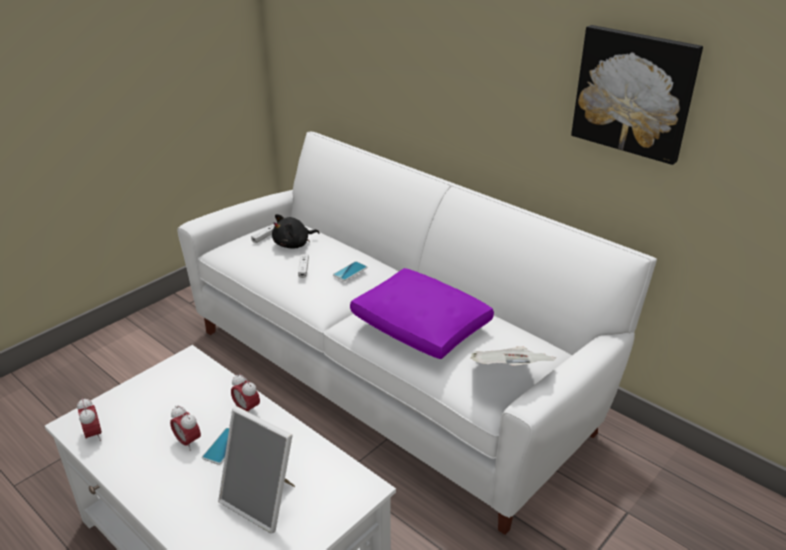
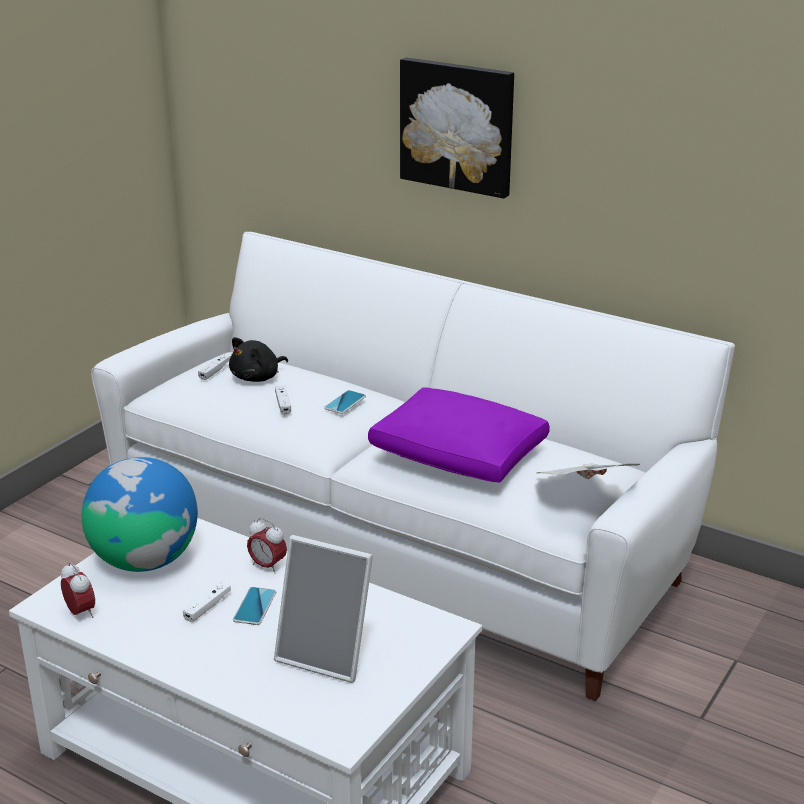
camera: 10 degrees left, 5 degrees down
alarm clock [170,405,201,451] -> white game controller [183,581,231,622]
picture [571,25,703,165] -> picture moved to [400,58,514,198]
none -> globe [82,457,198,572]

